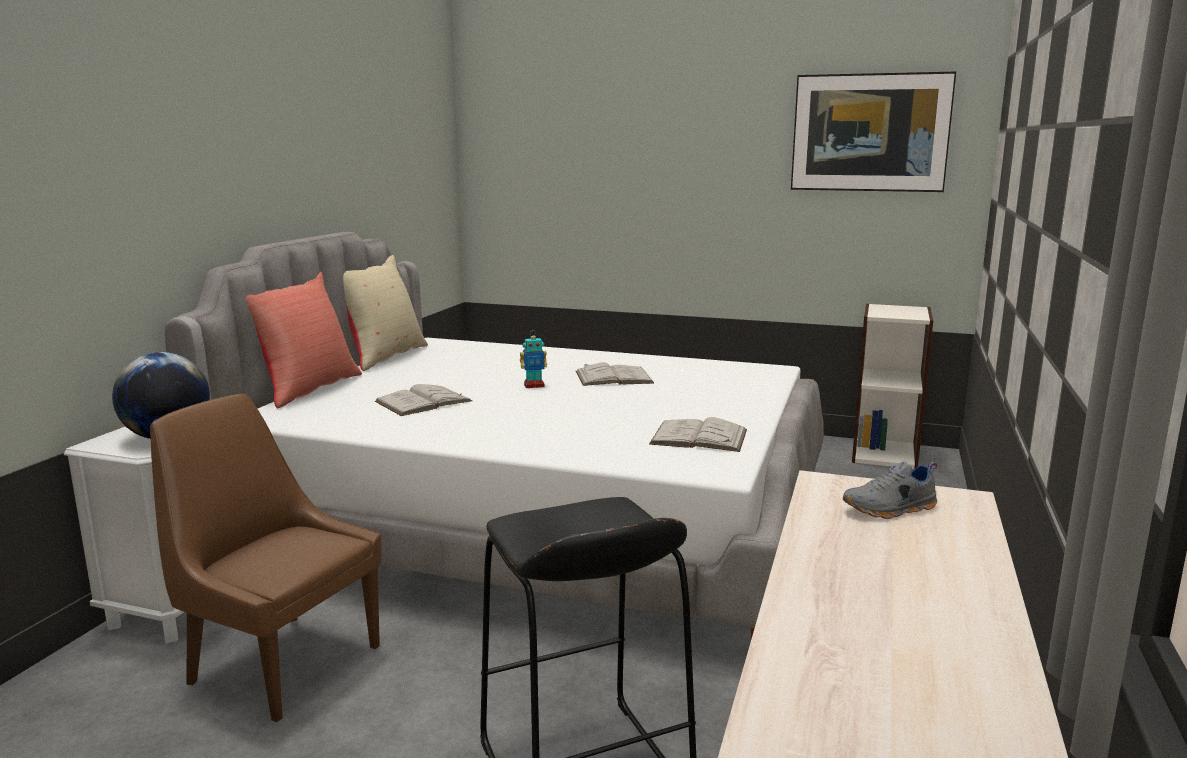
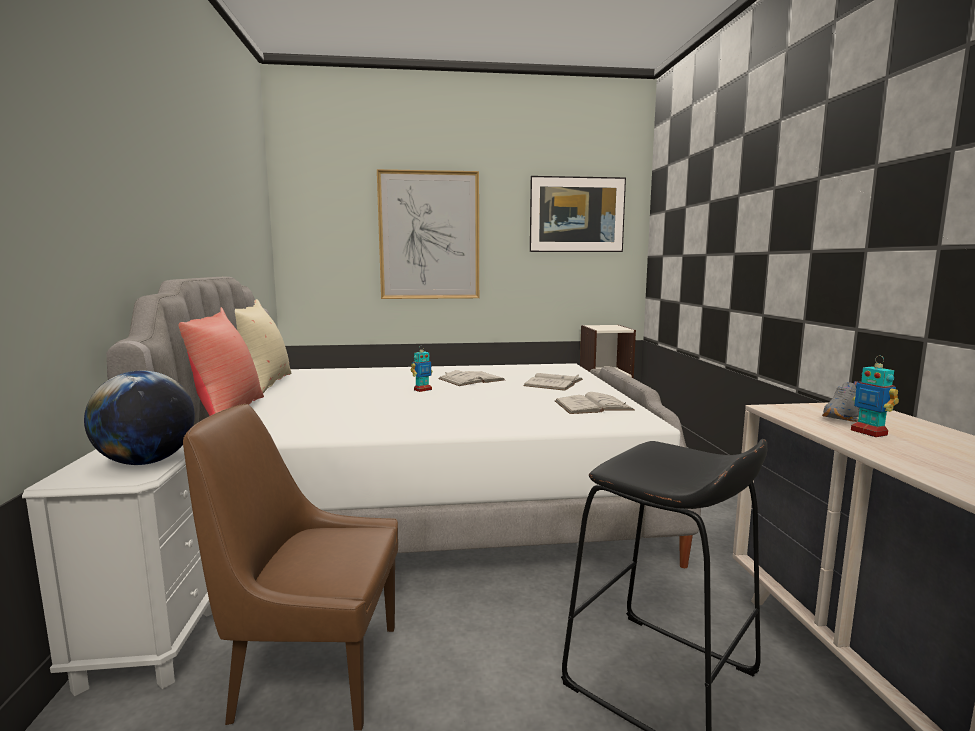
camera: 25 degrees left, 5 degrees down
white book [375,384,473,416] -> white book moved to [523,373,583,391]
none -> picture [377,169,479,299]
none -> toy robot [851,356,899,437]

